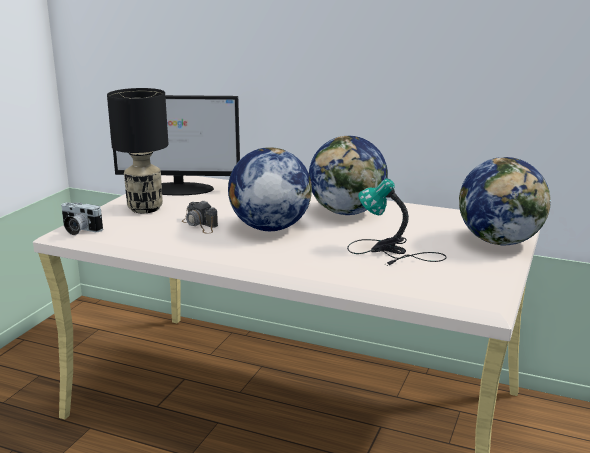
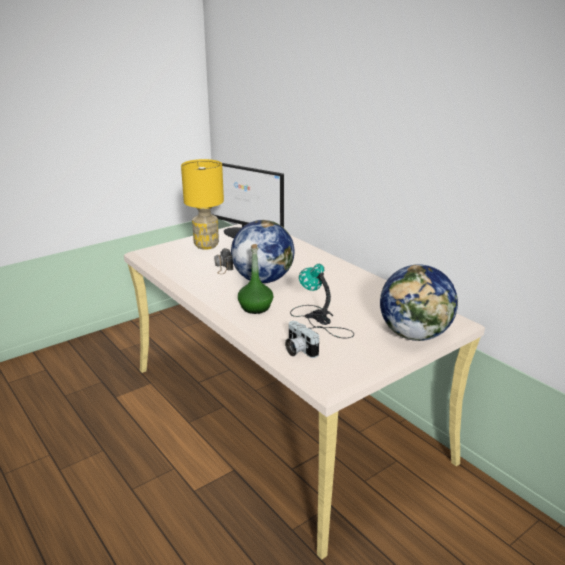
camera: 30 degrees right, 5 degrees up
camera [61,202,103,235] -> camera moved to [285,321,319,358]
black table lamp [107,88,169,213] -> yellow table lamp [181,159,224,250]
globe [309,136,388,215] -> none
none -> green bottle [238,244,273,314]

